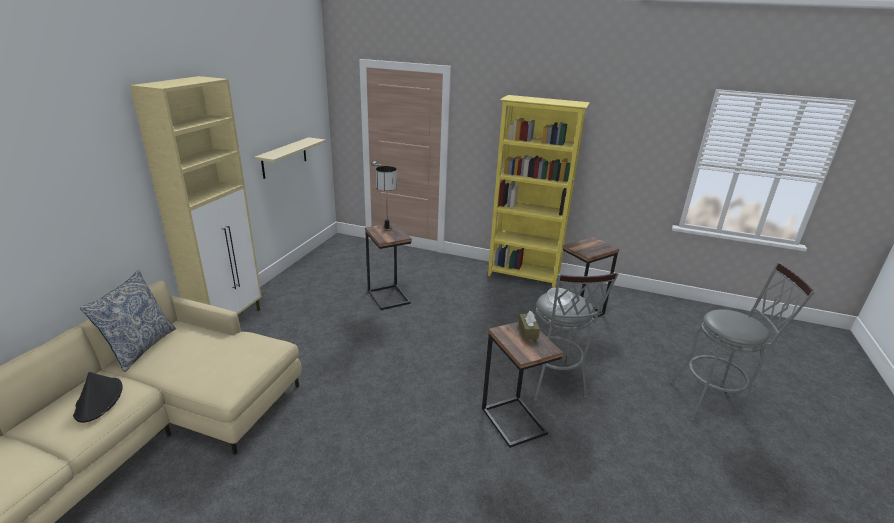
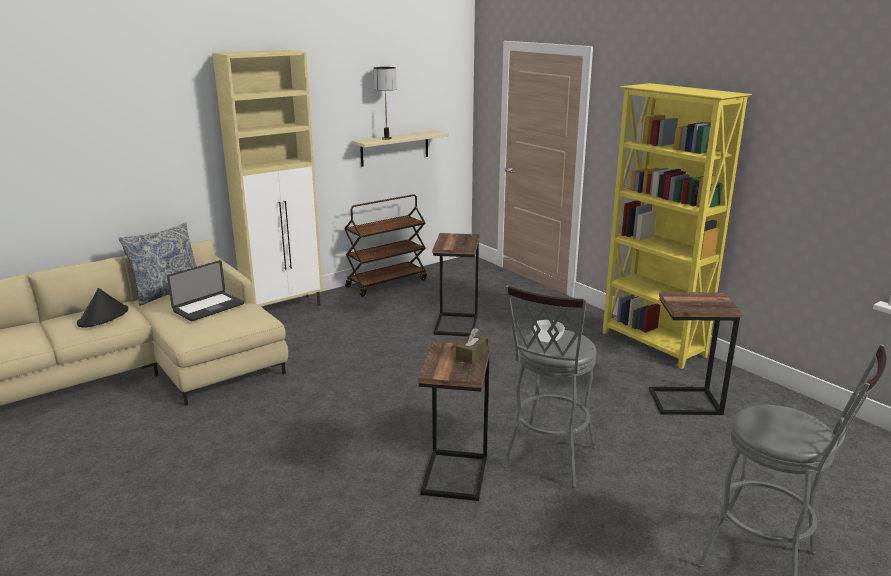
camera: 35 degrees right, 5 degrees down
table lamp [376,166,397,231] -> table lamp moved to [373,67,397,140]
none -> laptop [167,260,244,321]
none -> brown cart [344,195,427,297]

